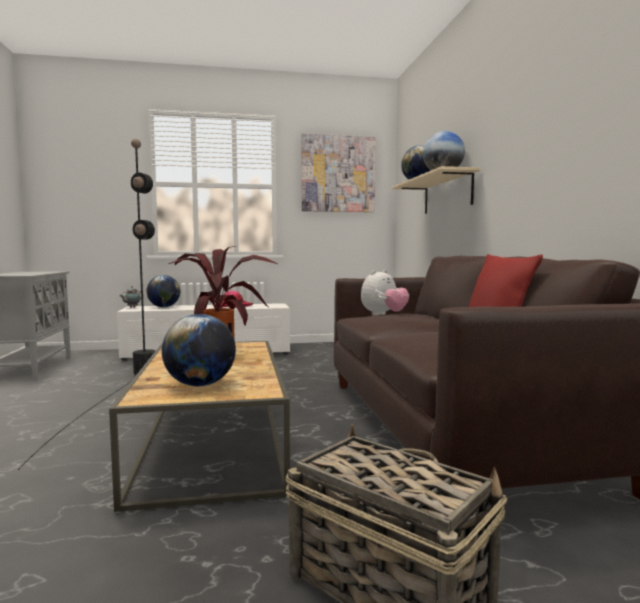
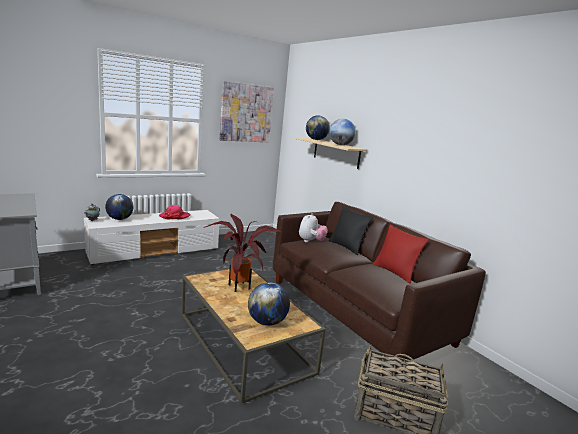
camera: 25 degrees left, 10 degrees up
black floor lamp [18,139,155,470] -> none
none -> black pillow [329,206,373,255]

